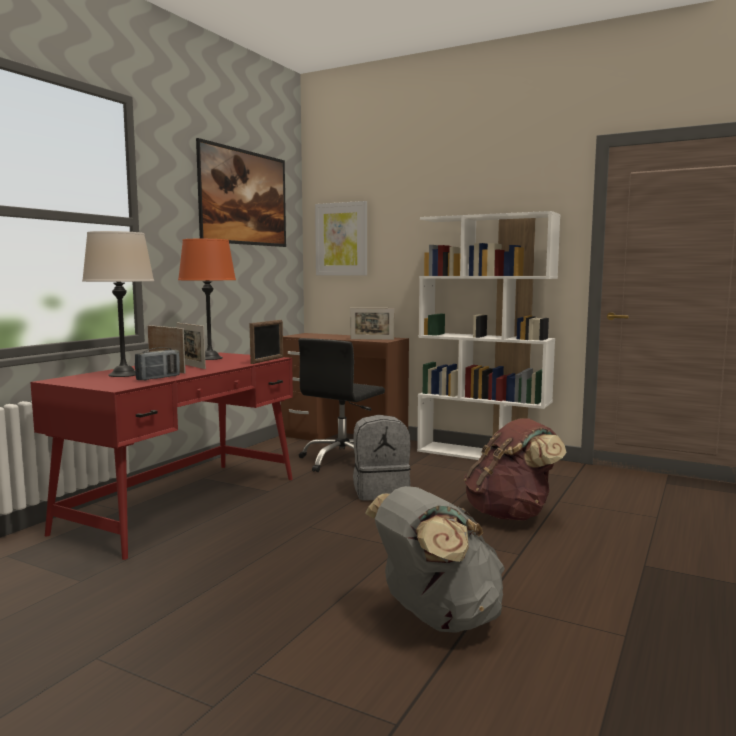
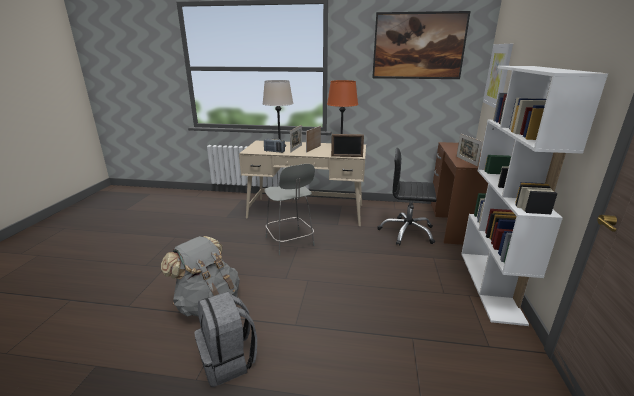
camera: 70 degrees right, 15 degrees up
red desk [30,353,293,560] -> beige desk [239,141,366,226]
grey backpack [353,415,411,500] -> grey backpack moved to [194,292,257,387]
brown backpack [464,418,567,520] -> none
none -> grey chair [264,164,315,255]

